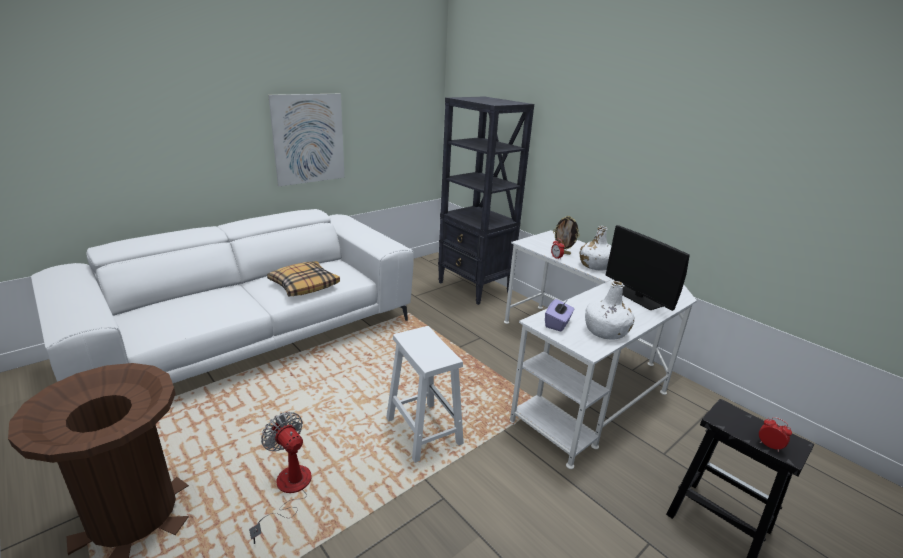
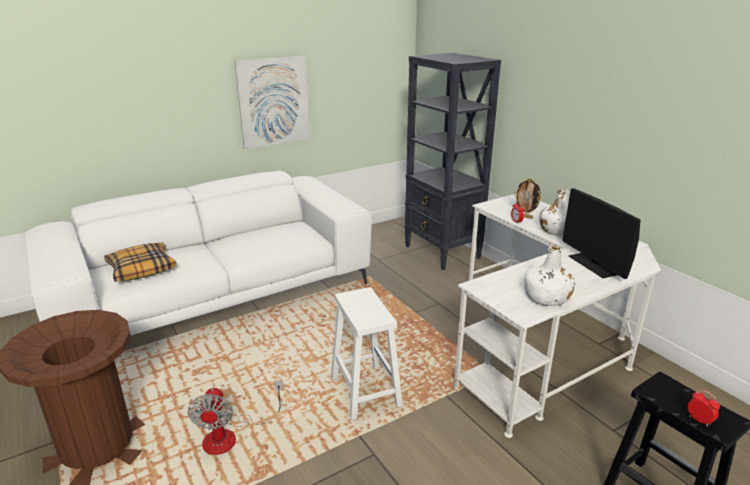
camera: 10 degrees right, 0 degrees up
fan [249,412,312,544] -> fan turned 150 degrees counterclockwise [188,380,283,455]
pillow [267,261,340,296] -> pillow moved to [104,243,177,282]
purple tissue box [545,299,574,332] -> none

